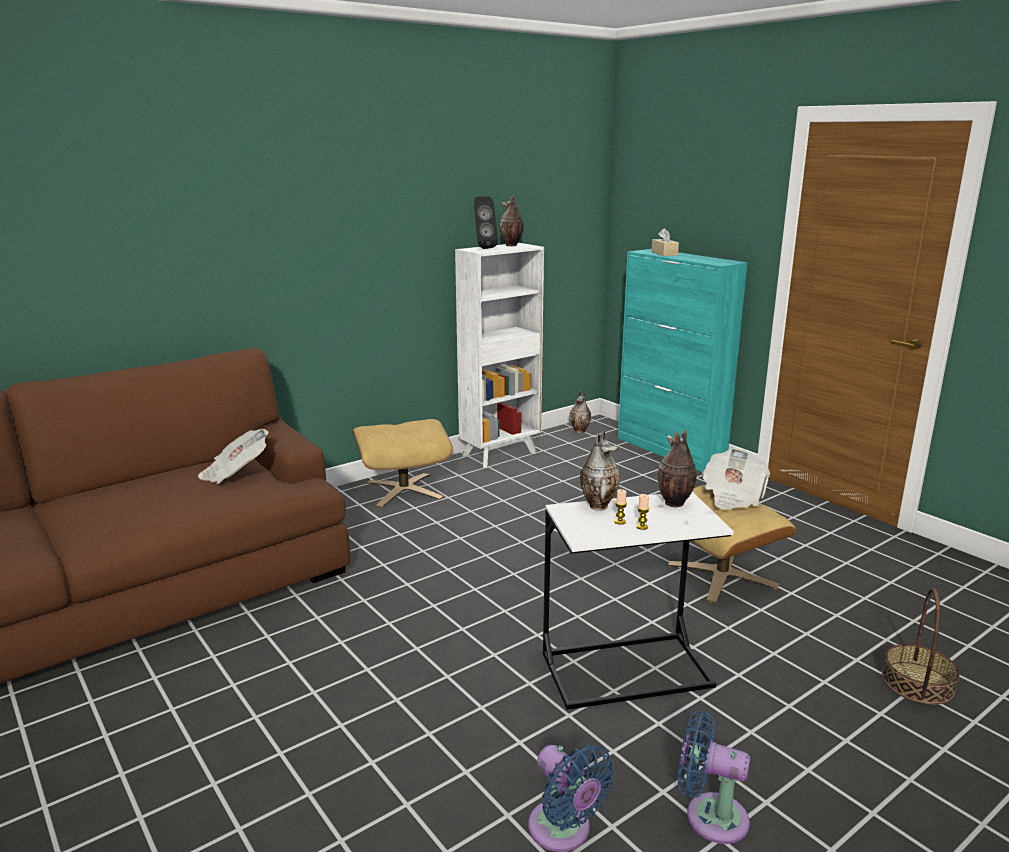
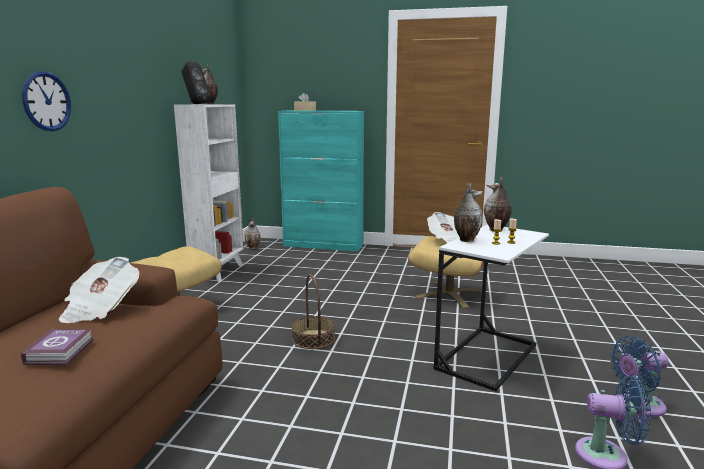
camera: 40 degrees left, 5 degrees down
basket [882,588,959,705] -> basket moved to [292,274,335,349]
none -> book [21,328,94,365]
none -> wall clock [22,71,71,131]

